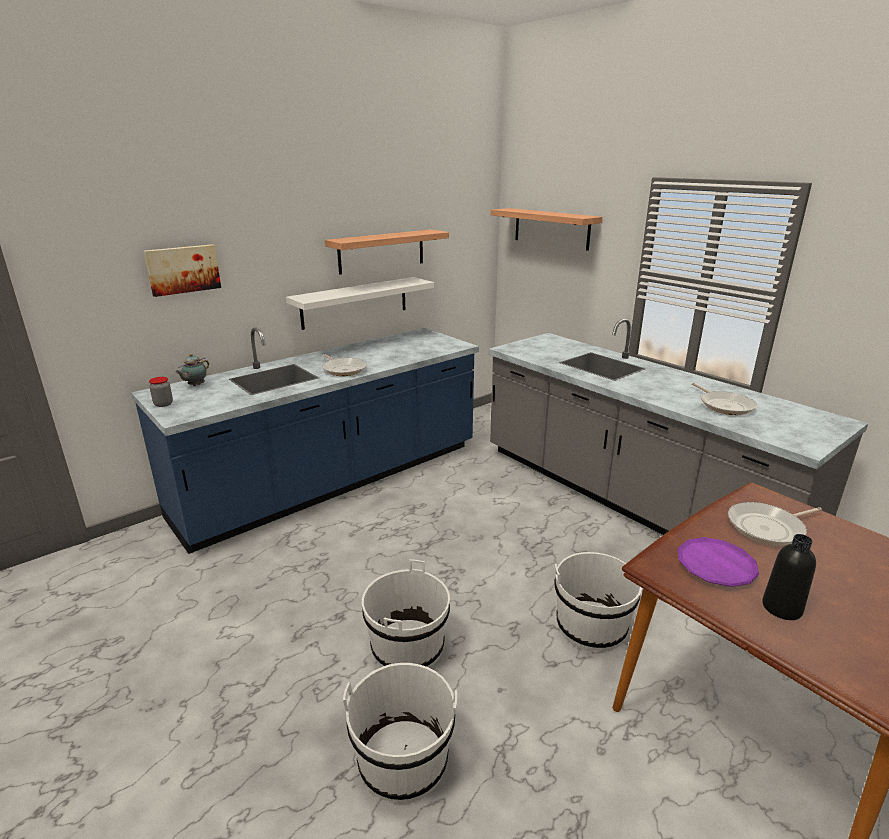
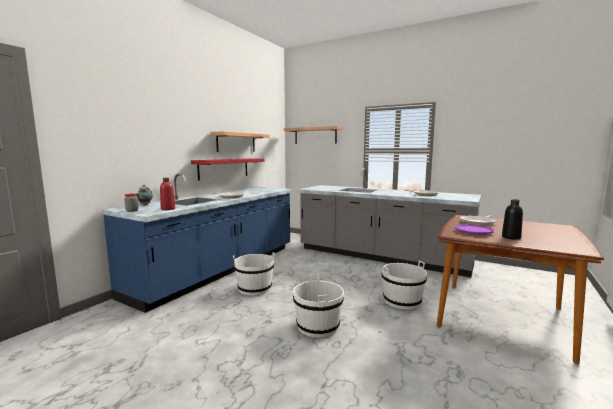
camera: 20 degrees left, 15 degrees down
picture [144,244,221,297] -> none
white shelf [286,277,434,330] -> red shelf [191,158,265,181]
white bucket [343,663,457,804] -> white bucket moved to [233,252,275,296]
none -> red bottle [160,178,175,210]

